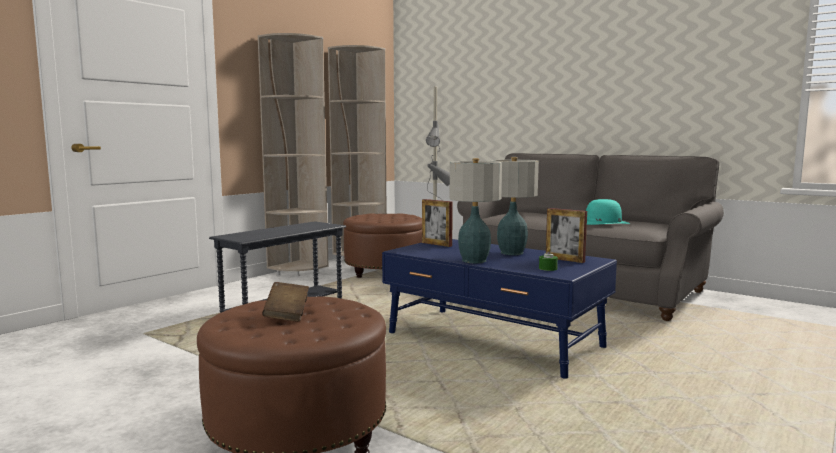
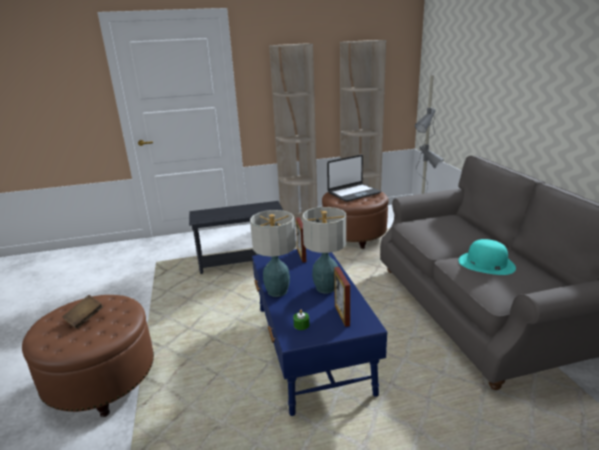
camera: 40 degrees right, 15 degrees up
none -> laptop [327,155,381,202]

